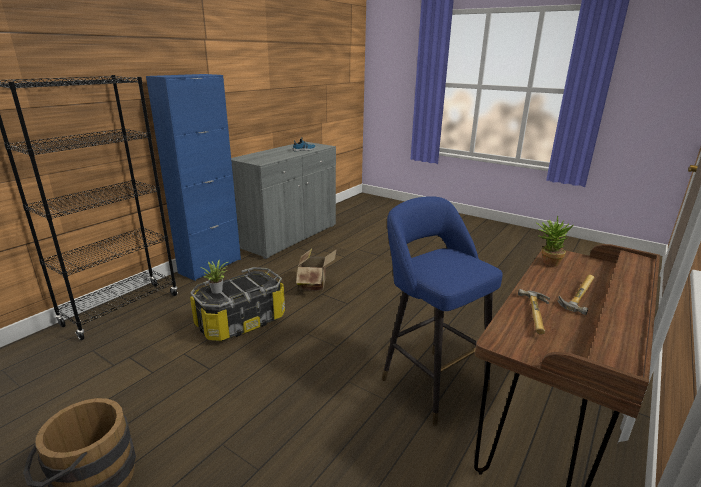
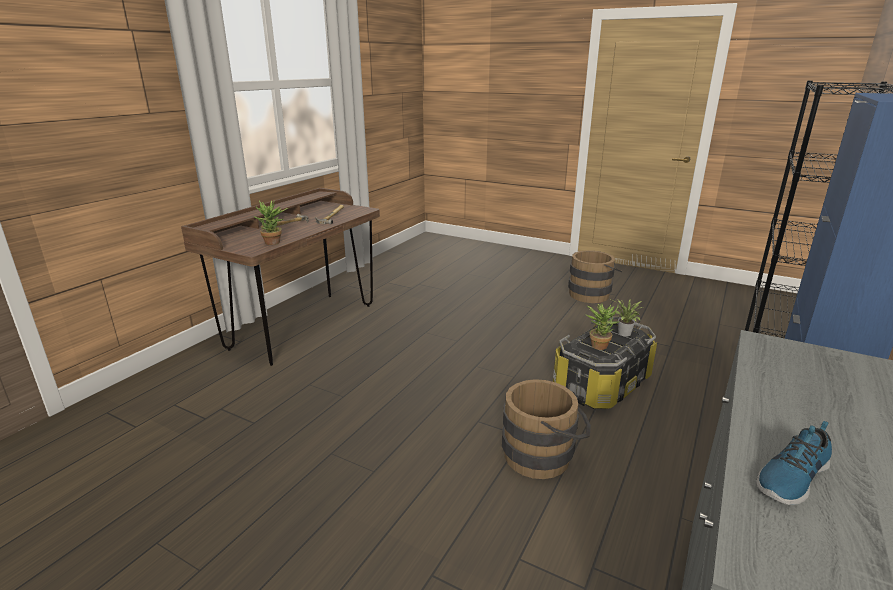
camera: 175 degrees right, 0 degrees up
cardboard box [296,249,337,291] -> brown bucket [502,379,591,479]
blue stool [382,196,503,426] -> none
none -> potted plant [587,304,620,350]

